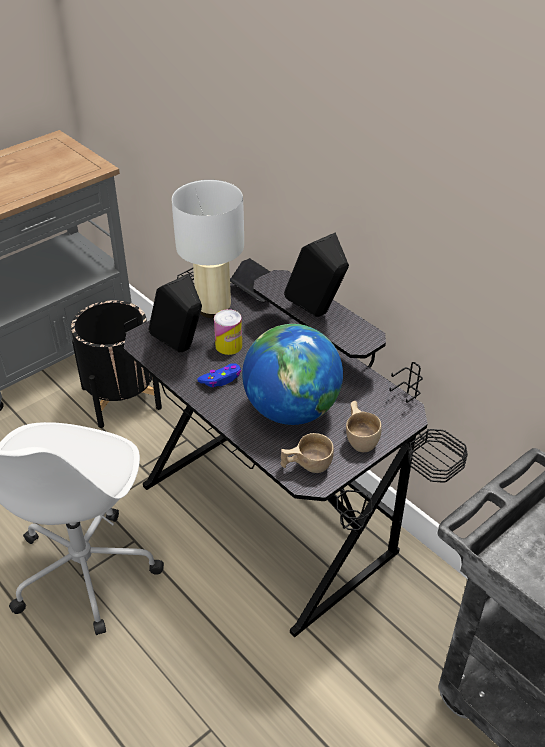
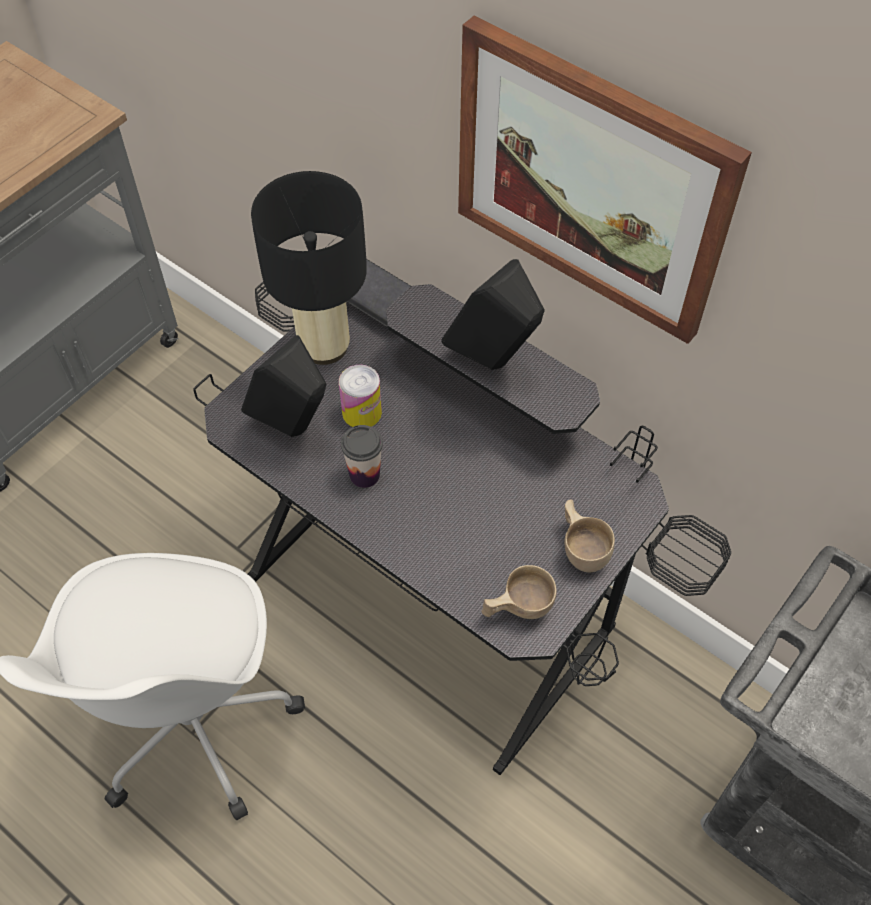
camera: 10 degrees left, 15 degrees up
black planter [71,300,162,428] -> none
white table lamp [172,180,244,318] -> black table lamp [251,171,367,365]
blue game controller [197,363,241,387] -> cup [341,425,383,488]
globe [242,324,343,425] -> none
none -> picture [458,16,752,344]

